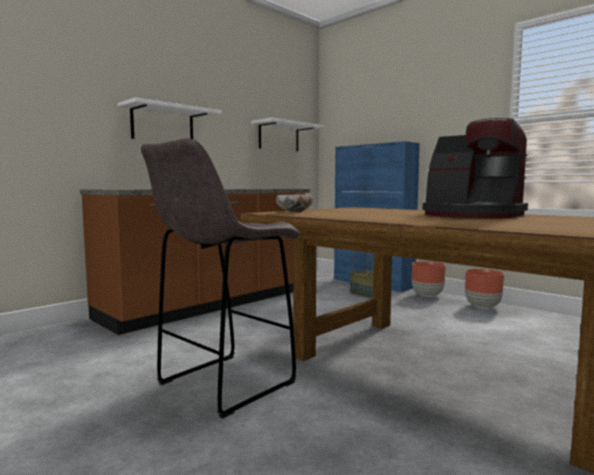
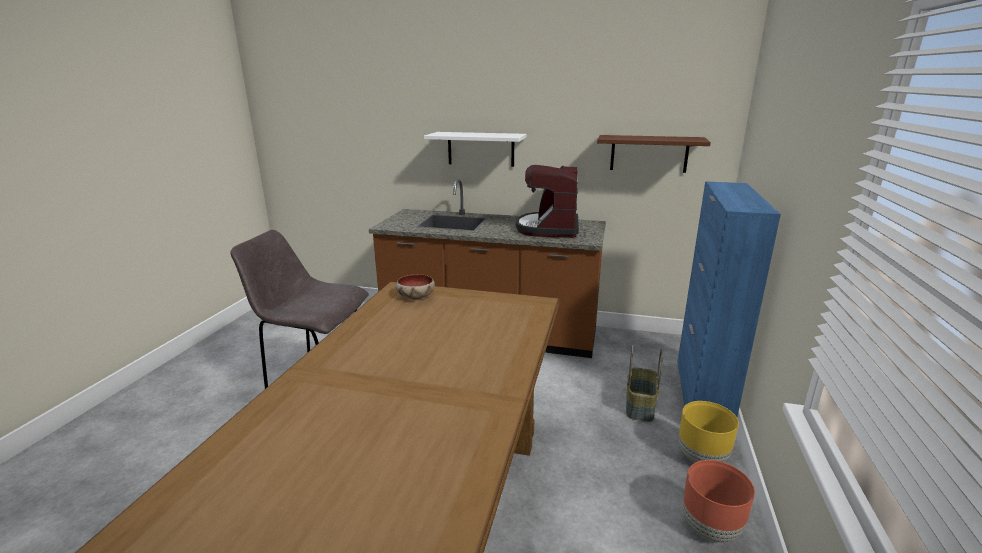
camera: 60 degrees right, 15 degrees up
white shelf [251,117,324,152] -> brown shelf [597,135,711,173]
brown planter [412,261,446,297] -> yellow planter [679,401,739,463]
coffee machine [422,118,528,218] -> coffee machine moved to [516,165,579,238]

